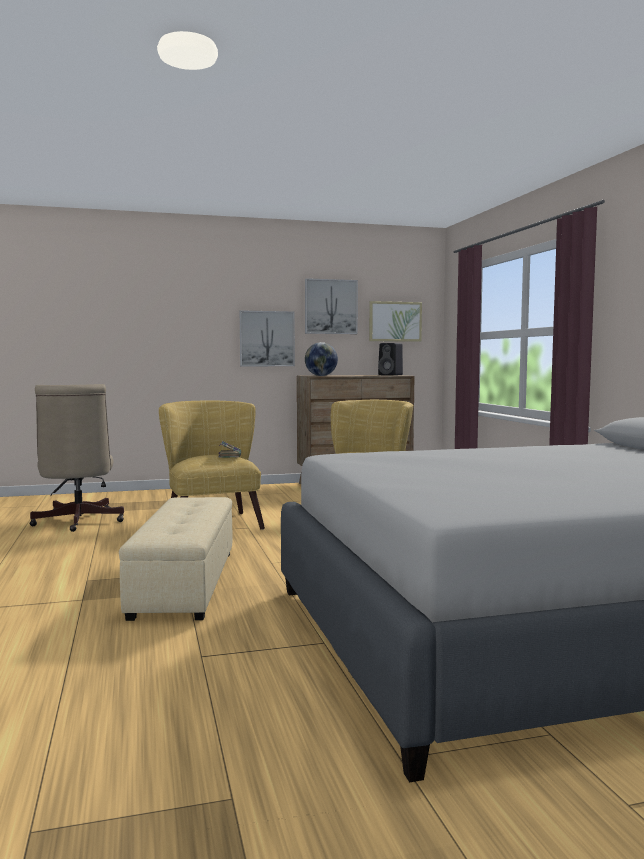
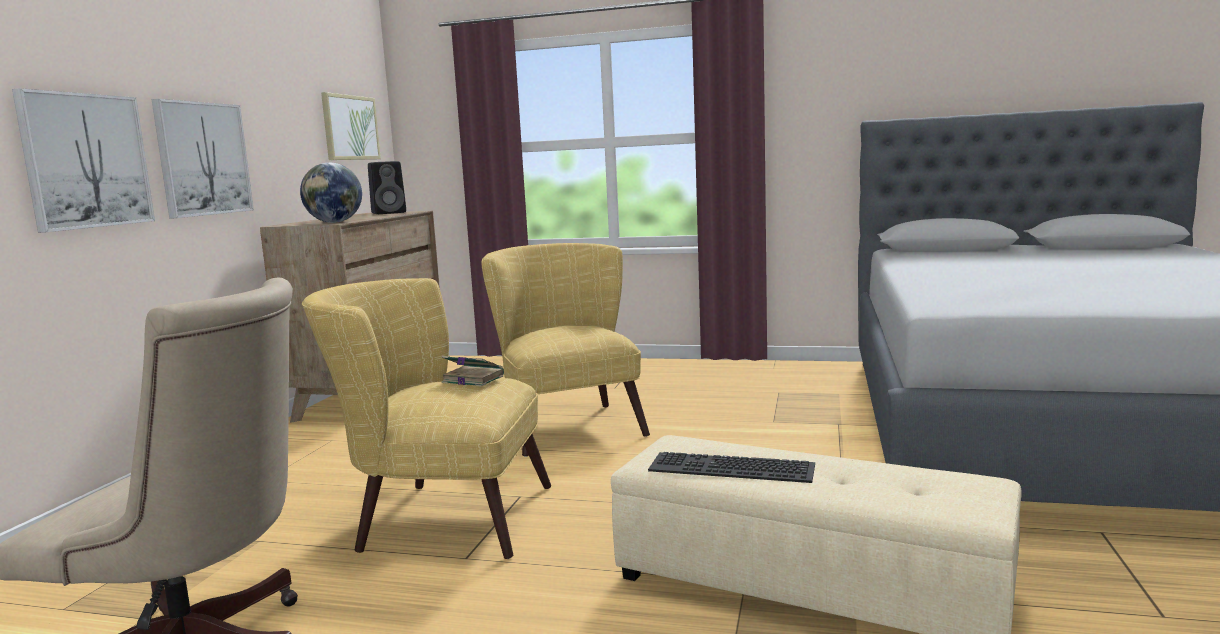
camera: 60 degrees left, 5 degrees up
picture [305,278,358,334] -> picture moved to [12,88,155,233]
none -> keyboard [648,452,815,483]

